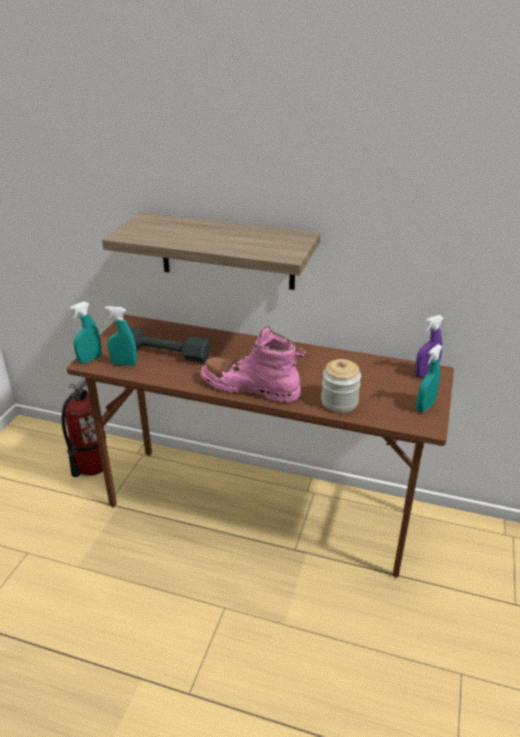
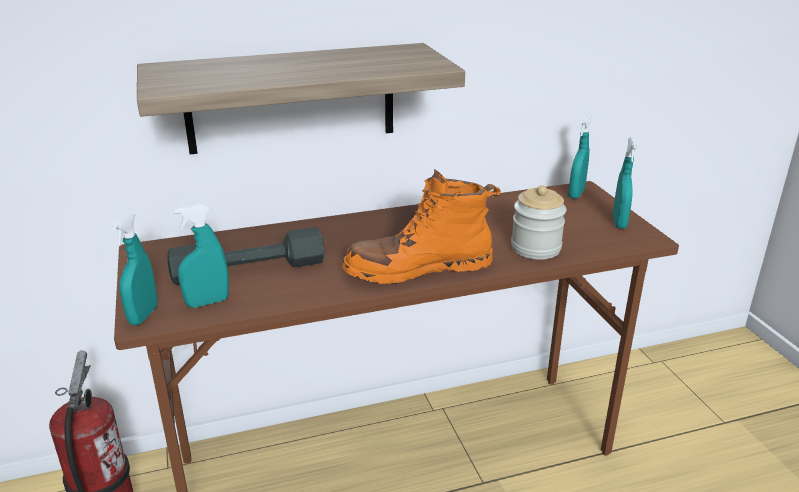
camera: 35 degrees left, 5 degrees down
pink boot [200,326,306,403] -> orange boot [342,169,501,284]
purple spray bottle [415,315,444,377] -> turquoise spray bottle [568,114,591,199]

